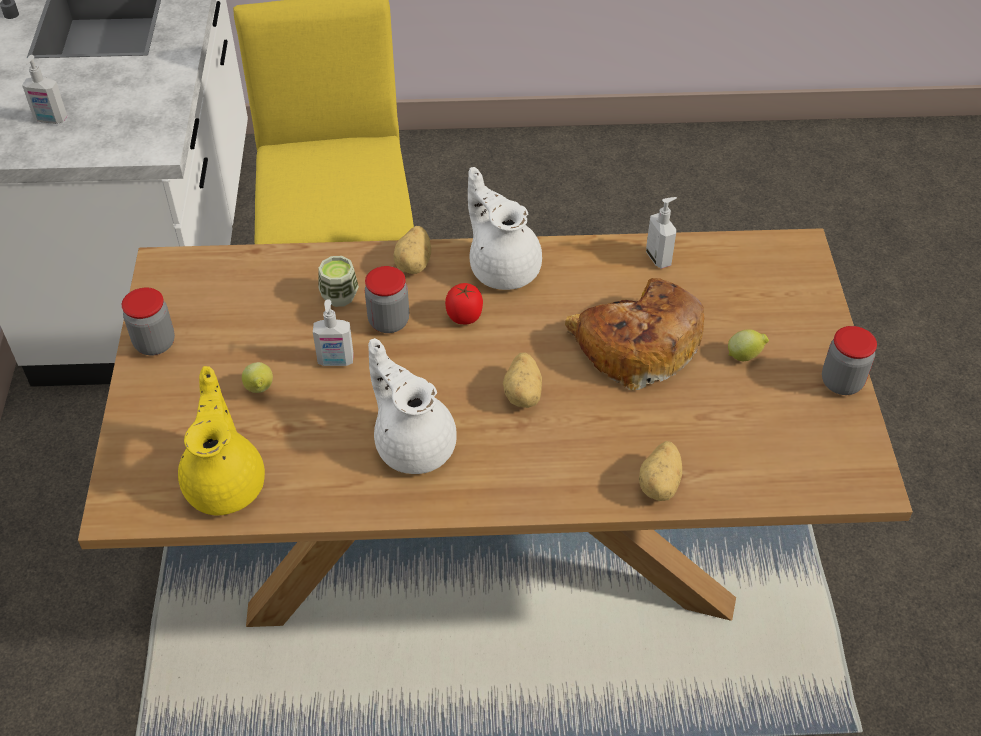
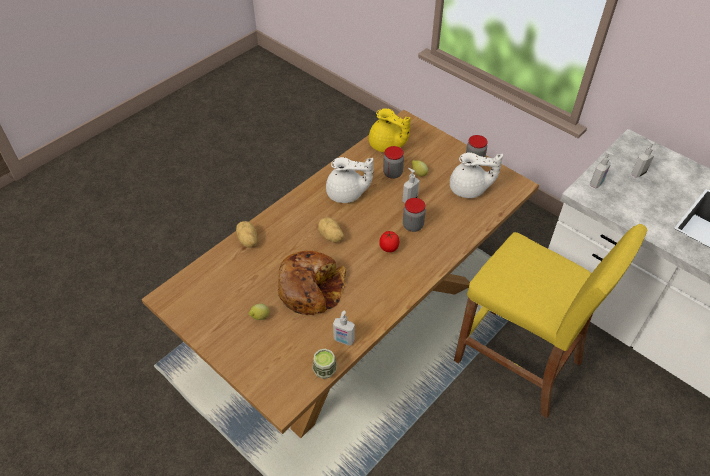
camera: 135 degrees right, 0 degrees up
cup [318,256,359,307] -> cup moved to [312,348,337,379]
potato [394,226,431,274] -> none
white teapot [468,167,542,290] -> white teapot moved to [450,152,503,198]
jar [822,326,877,395] -> jar moved to [383,146,404,179]
none -> soap dispenser [590,151,614,188]

